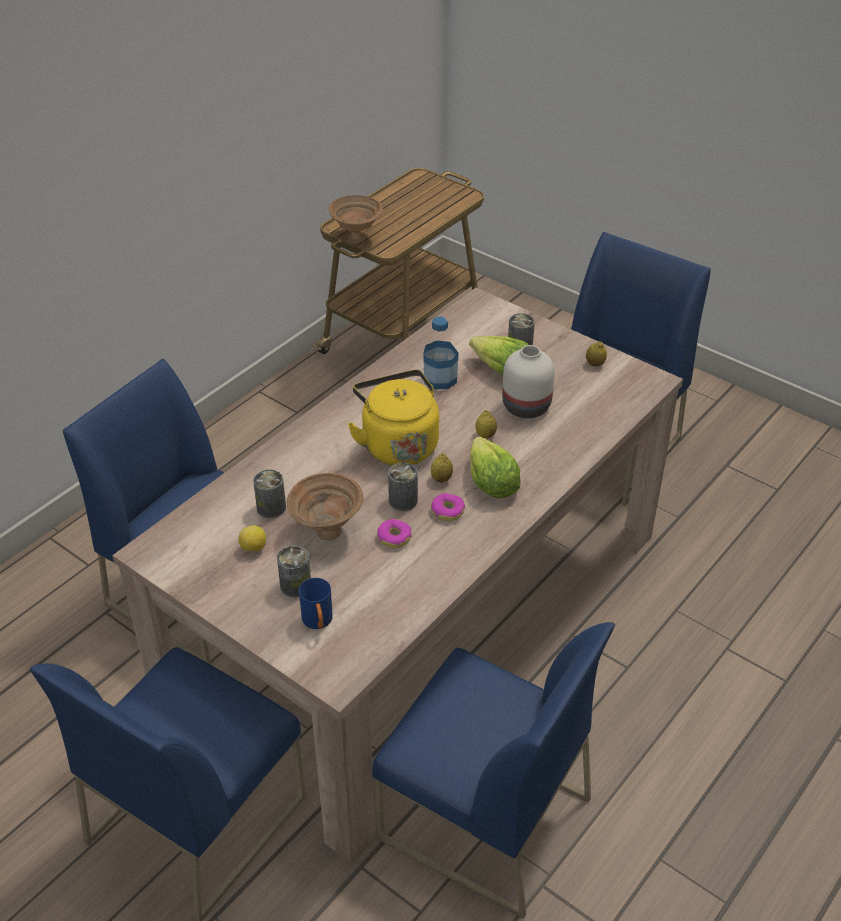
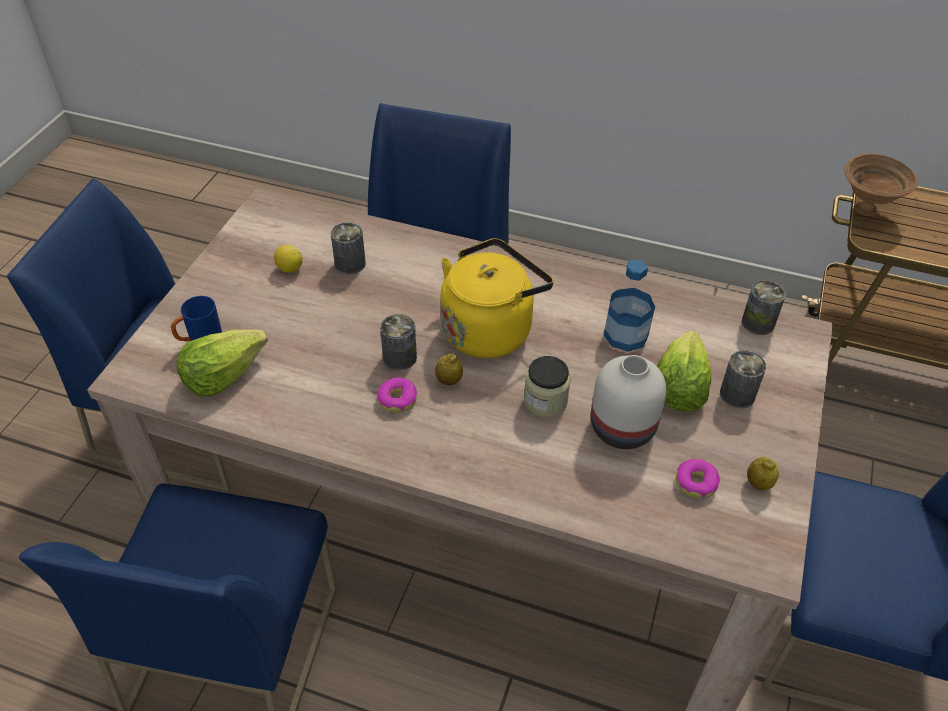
camera: 70 degrees right, 5 degrees up
can [277,545,311,597] -> can moved to [742,280,786,335]
brown bowl [287,473,363,540] -> none
donut [377,519,412,548] -> donut moved to [676,459,720,498]
lettuce [470,437,521,498] -> lettuce moved to [177,329,268,396]
lemon [475,410,497,438] -> jar [524,356,571,418]

